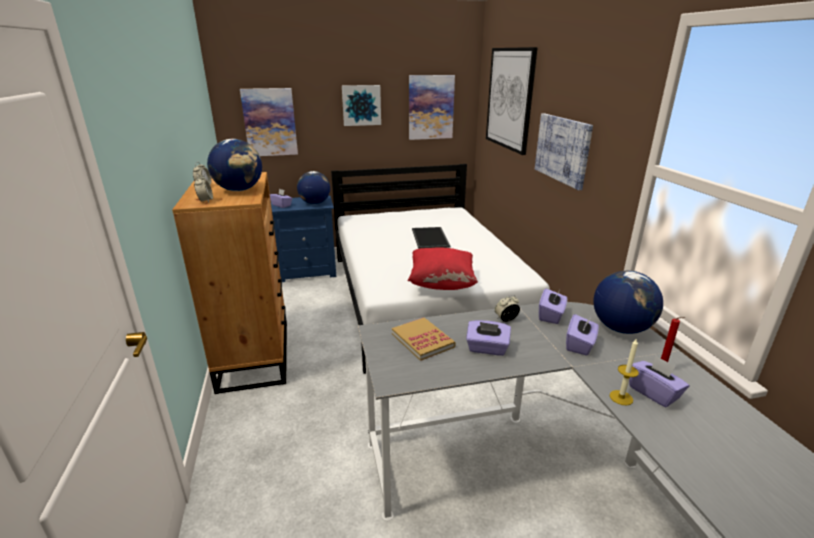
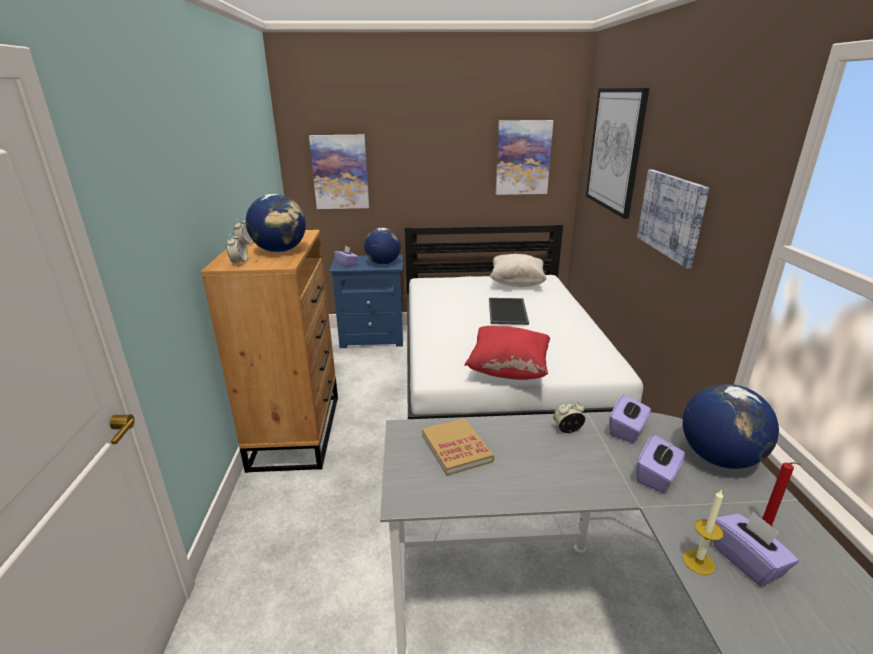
camera: 10 degrees right, 0 degrees up
picture [342,85,381,126] -> none
purple tissue box [466,320,511,356] -> none
none -> beige pillow [490,254,546,287]

